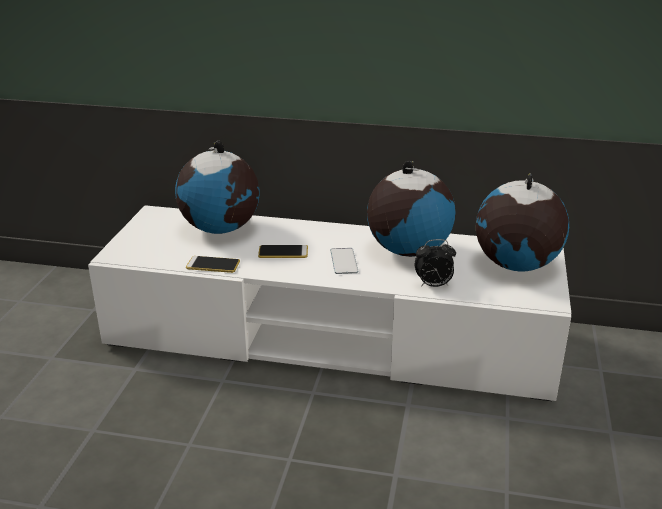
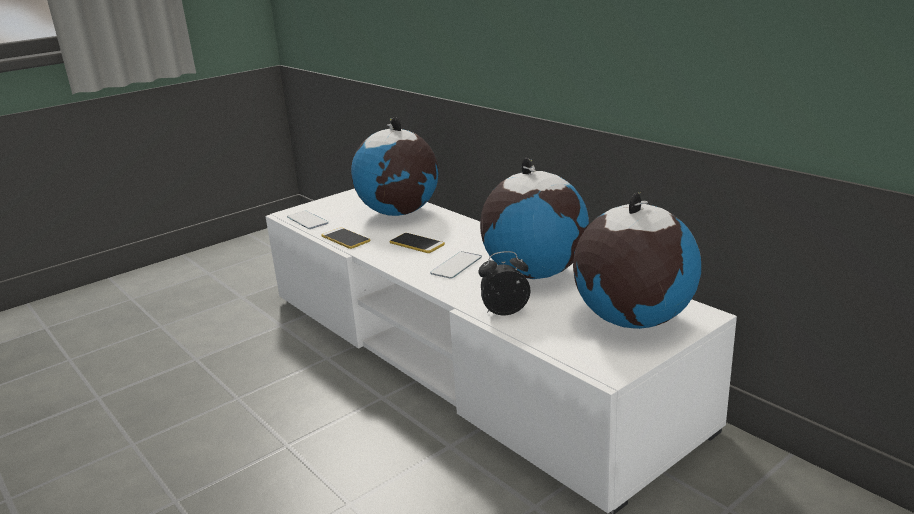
camera: 40 degrees right, 5 degrees down
alarm clock [415,239,456,287] -> alarm clock turned 135 degrees clockwise [478,251,530,316]
none -> phone [287,211,329,229]

